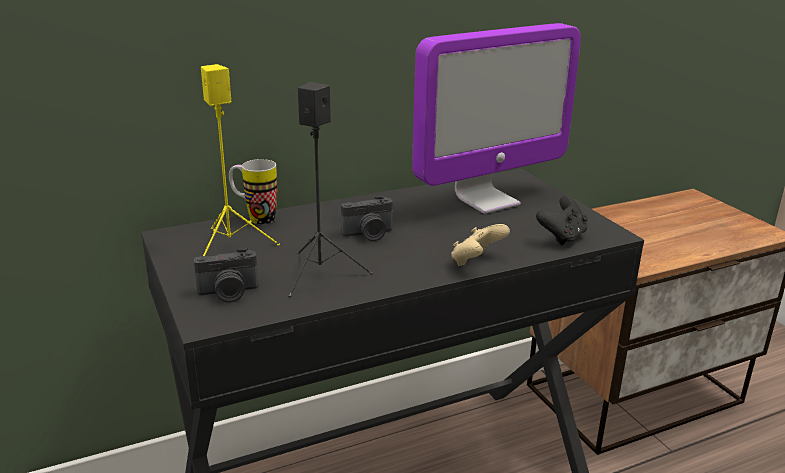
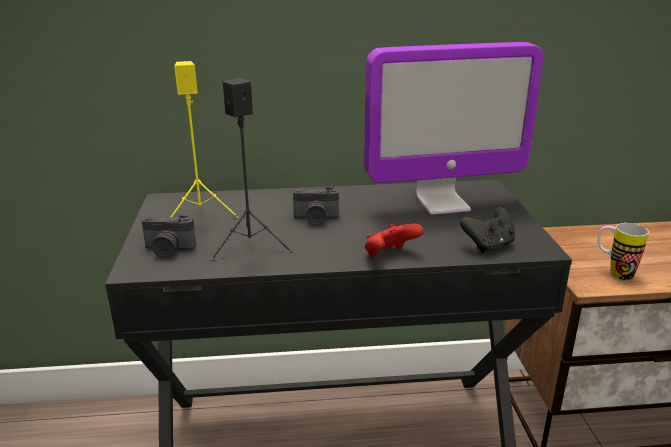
camera: 20 degrees right, 0 degrees up
mug [229,159,277,224] -> mug moved to [598,223,649,280]
beige game controller [451,224,510,266] -> red game controller [365,224,424,257]

